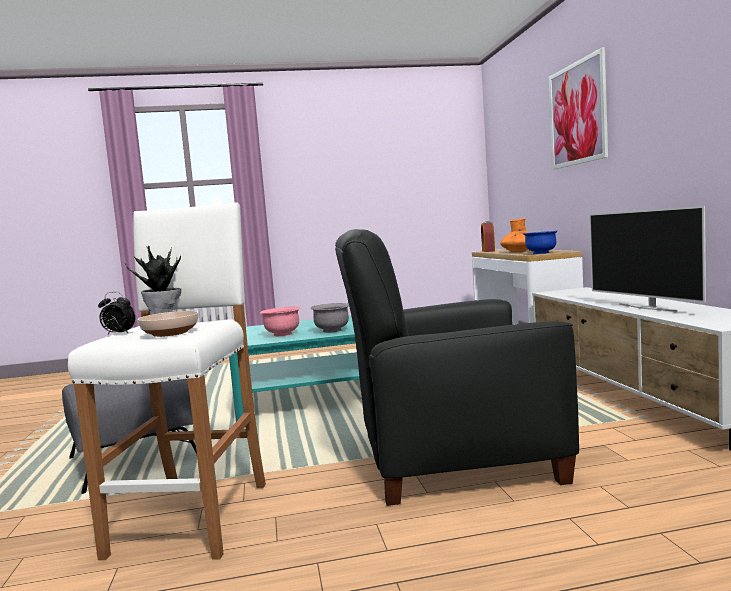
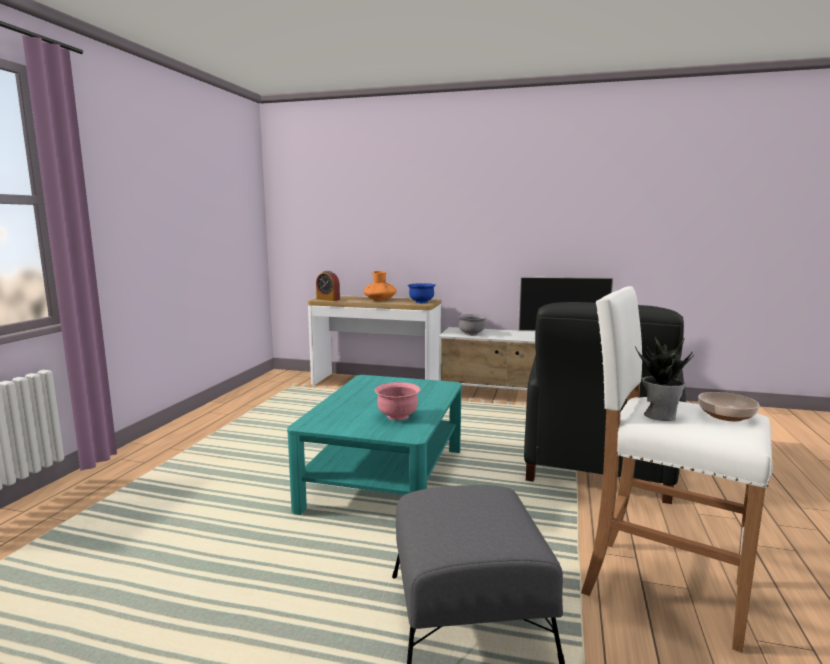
camera: 65 degrees left, 5 degrees up
alarm clock [98,292,135,335] -> none
grey bowl [310,303,349,333] -> grey bowl moved to [457,314,487,336]
picture [549,47,608,170] -> none

